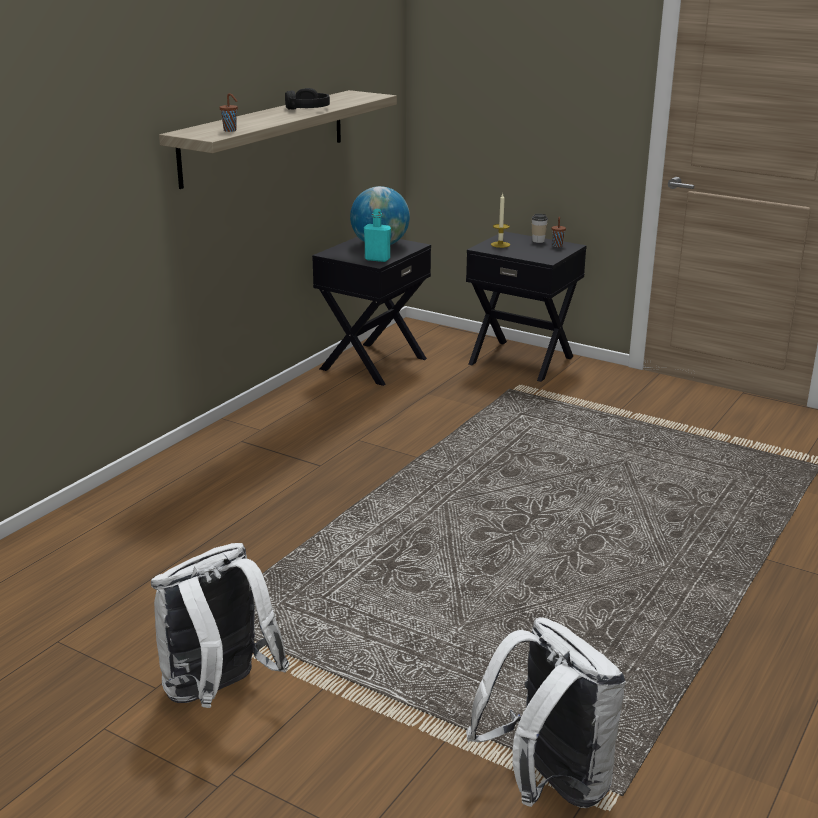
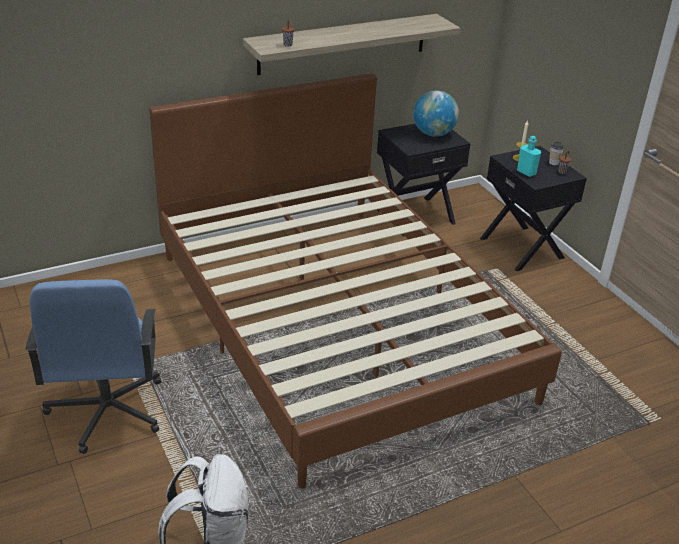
camera: 30 degrees right, 10 degrees up
white backpack [151,543,290,708] -> blue office chair [26,279,161,454]
black headphones [285,88,330,110] -> none
turquoise bottle [364,209,391,262] -> turquoise bottle moved to [517,136,541,177]
none -> brown bed [149,73,562,489]

